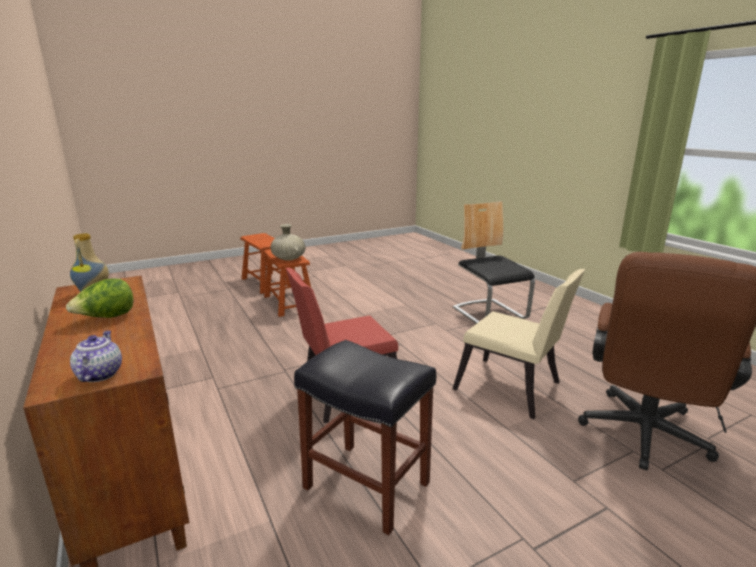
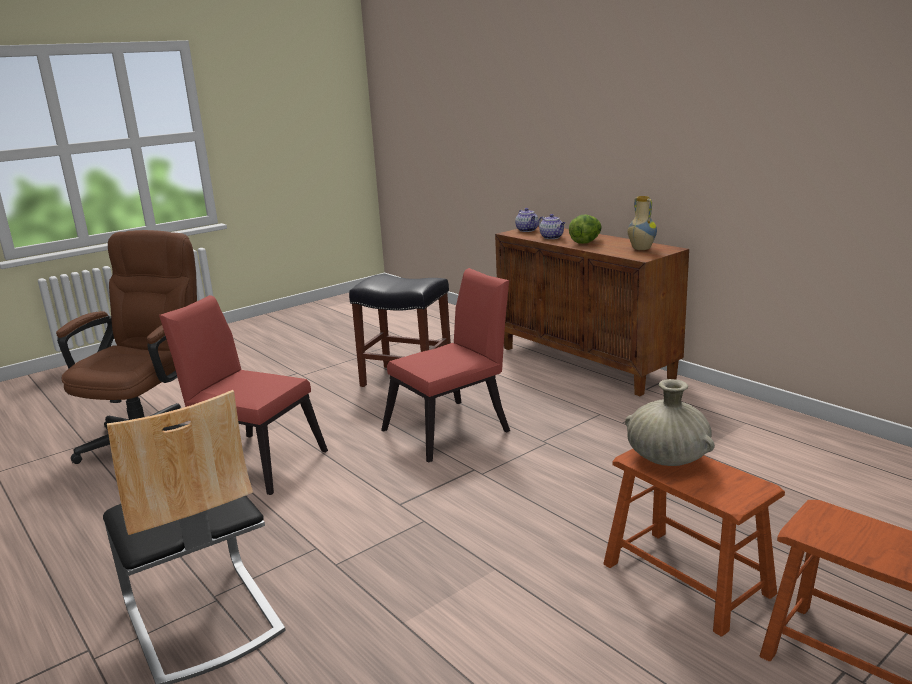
camera: 170 degrees right, 0 degrees up
beige chair [453,269,585,419] -> red chair [159,295,328,495]
none -> teapot [538,214,565,239]

